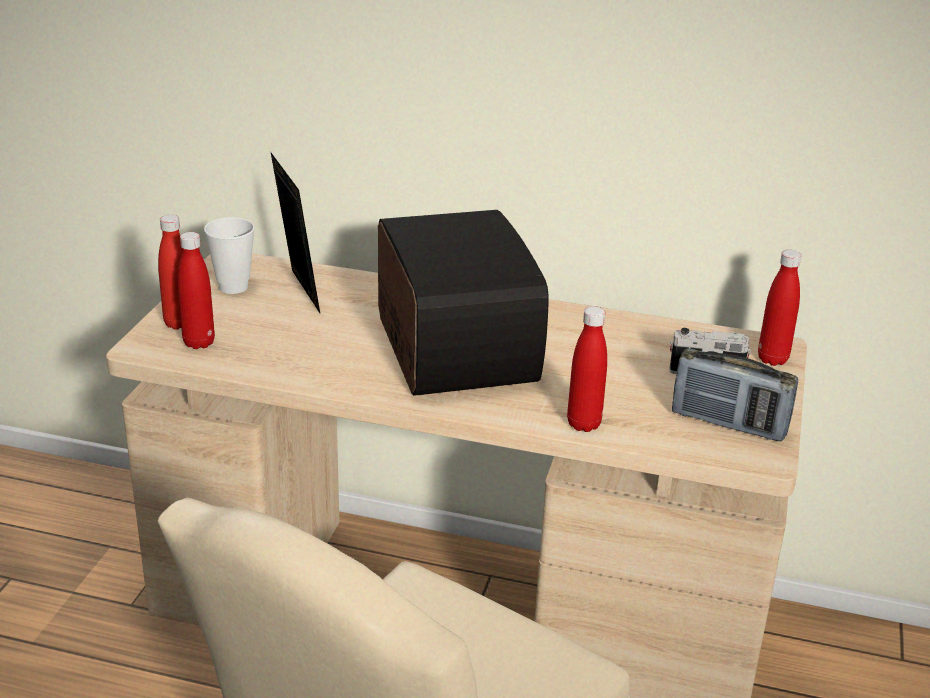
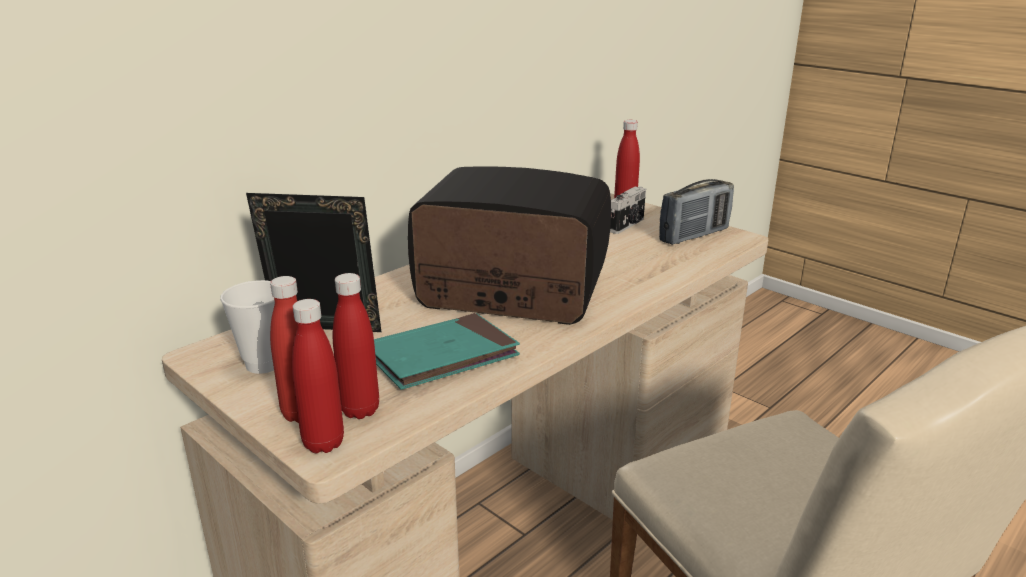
camera: 60 degrees left, 5 degrees down
red bottle [567,306,607,432] -> red bottle moved to [292,299,344,453]
none -> turquoise book [374,313,520,389]

